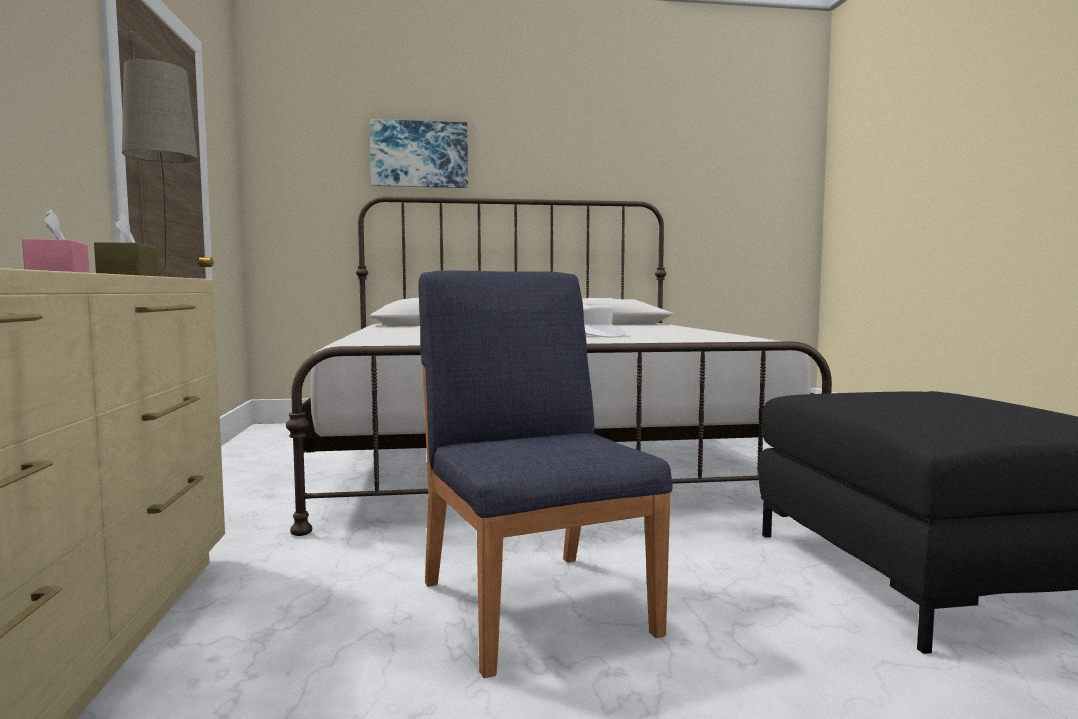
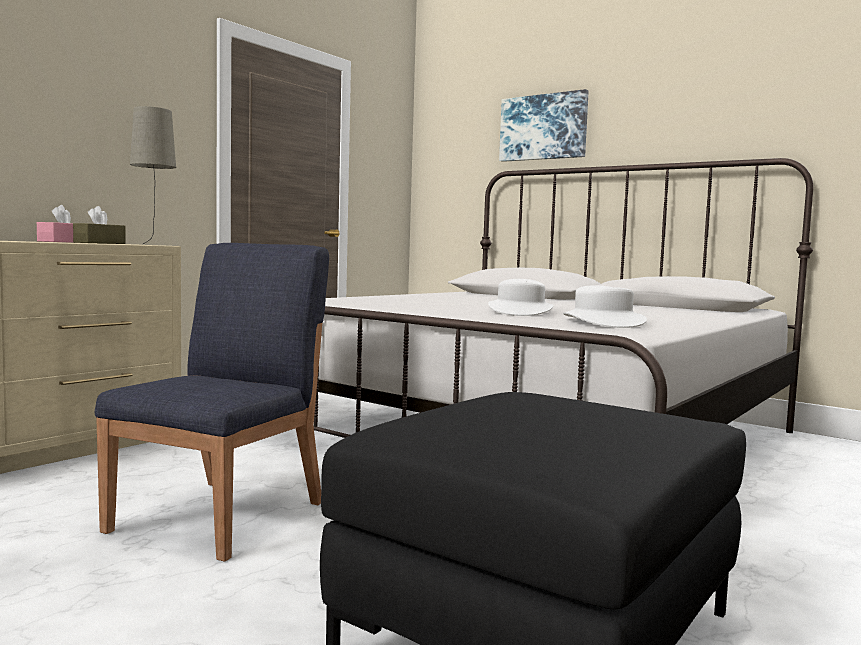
camera: 45 degrees right, 0 degrees up
none -> white hat [563,285,647,328]

